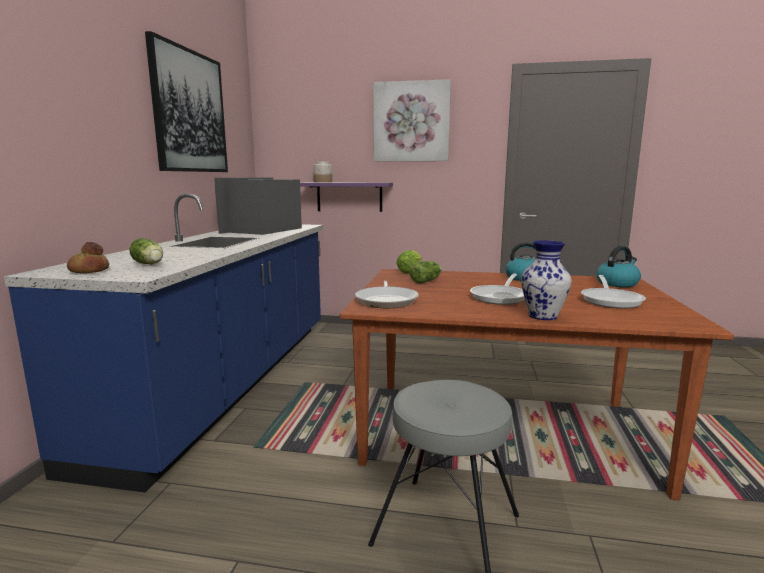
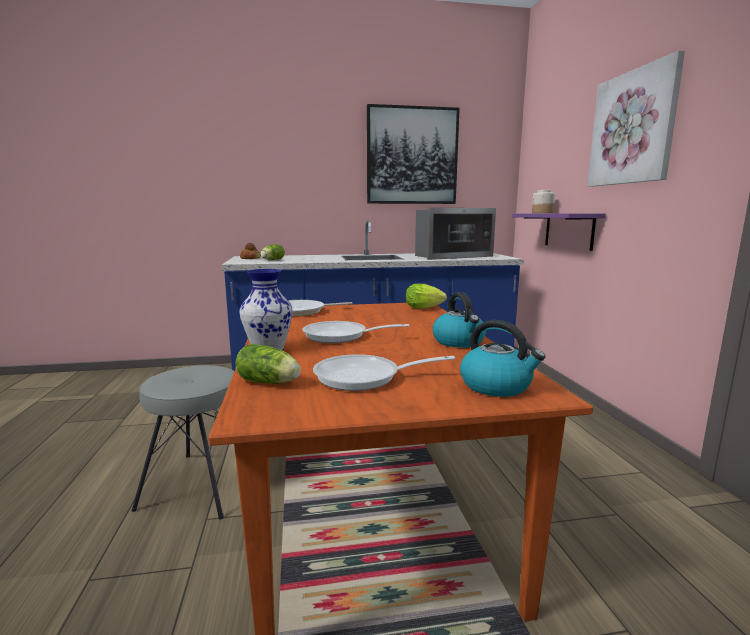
camera: 70 degrees right, 0 degrees up
microwave [214,178,302,235] -> microwave turned 150 degrees clockwise [415,208,496,260]
lettuce [410,261,442,283] -> lettuce moved to [236,344,301,384]

